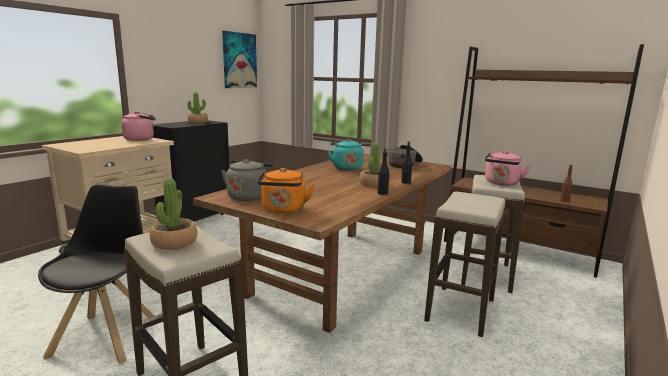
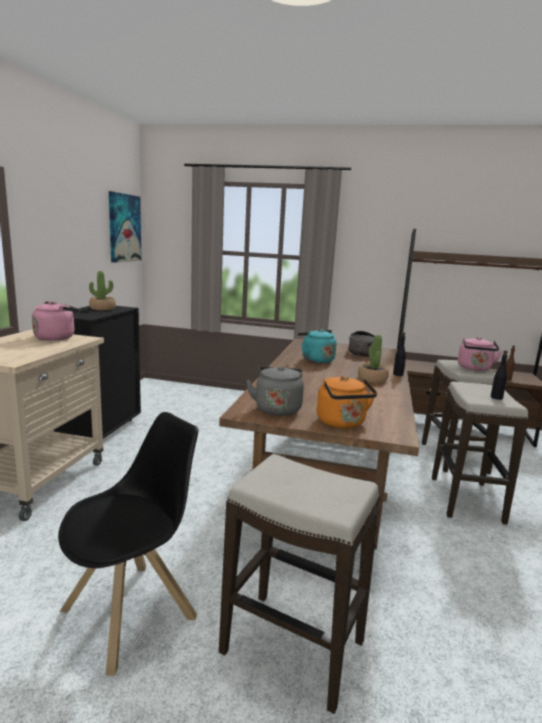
camera: 20 degrees left, 0 degrees up
black chair [38,184,154,364] -> black chair turned 60 degrees clockwise [58,412,198,676]
potted plant [150,178,197,250] -> none
black bottle [378,148,389,195] -> black bottle moved to [491,350,508,400]

